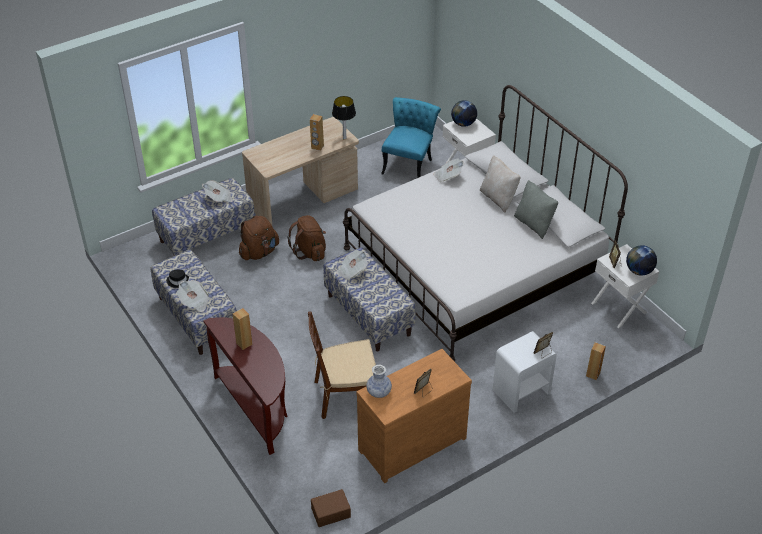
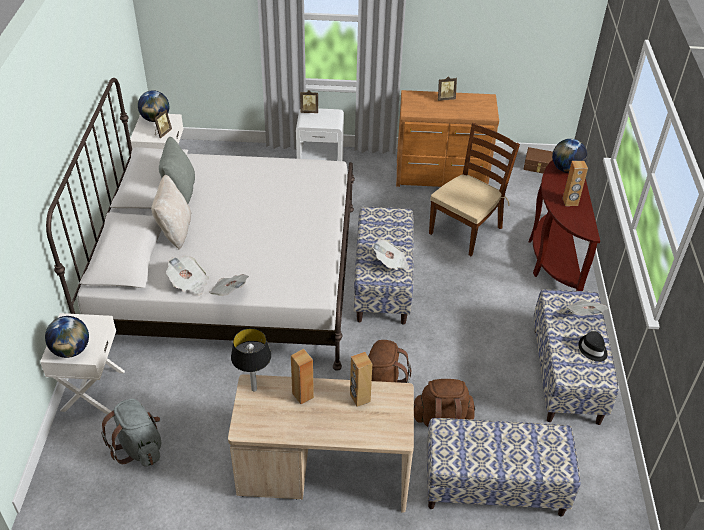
camera: 145 degrees left, 0 degrees up
newspaper [202,180,233,202] -> newspaper moved to [209,274,249,296]
brown chair [308,312,376,419] -> brown chair turned 75 degrees counterclockwise [429,123,520,256]
vase [366,364,392,398] -> none
turquoise chair [381,97,441,178] -> grey backpack [101,399,161,467]
brown speaker [586,342,606,380] -> brown speaker moved to [350,352,372,407]
none -> globe [552,139,587,173]

